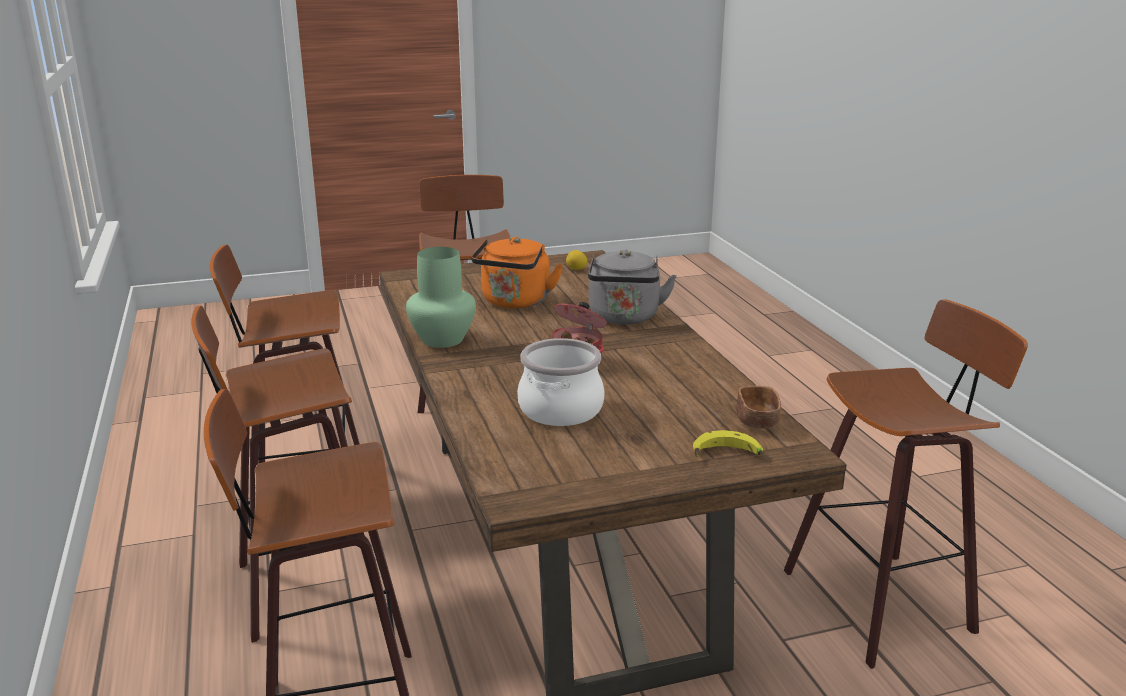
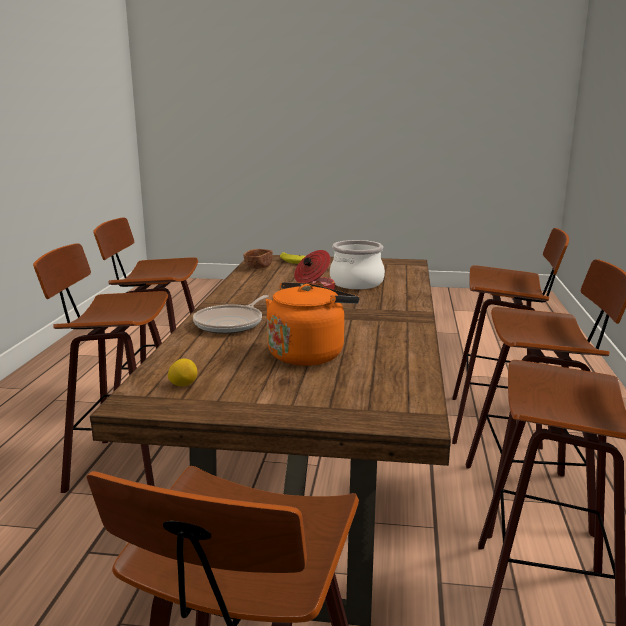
camera: 155 degrees left, 5 degrees down
green vase [406,247,476,348] -> none
grey kettle [588,250,677,324] -> frying pan [193,295,268,334]
none -> stool [33,243,168,493]

